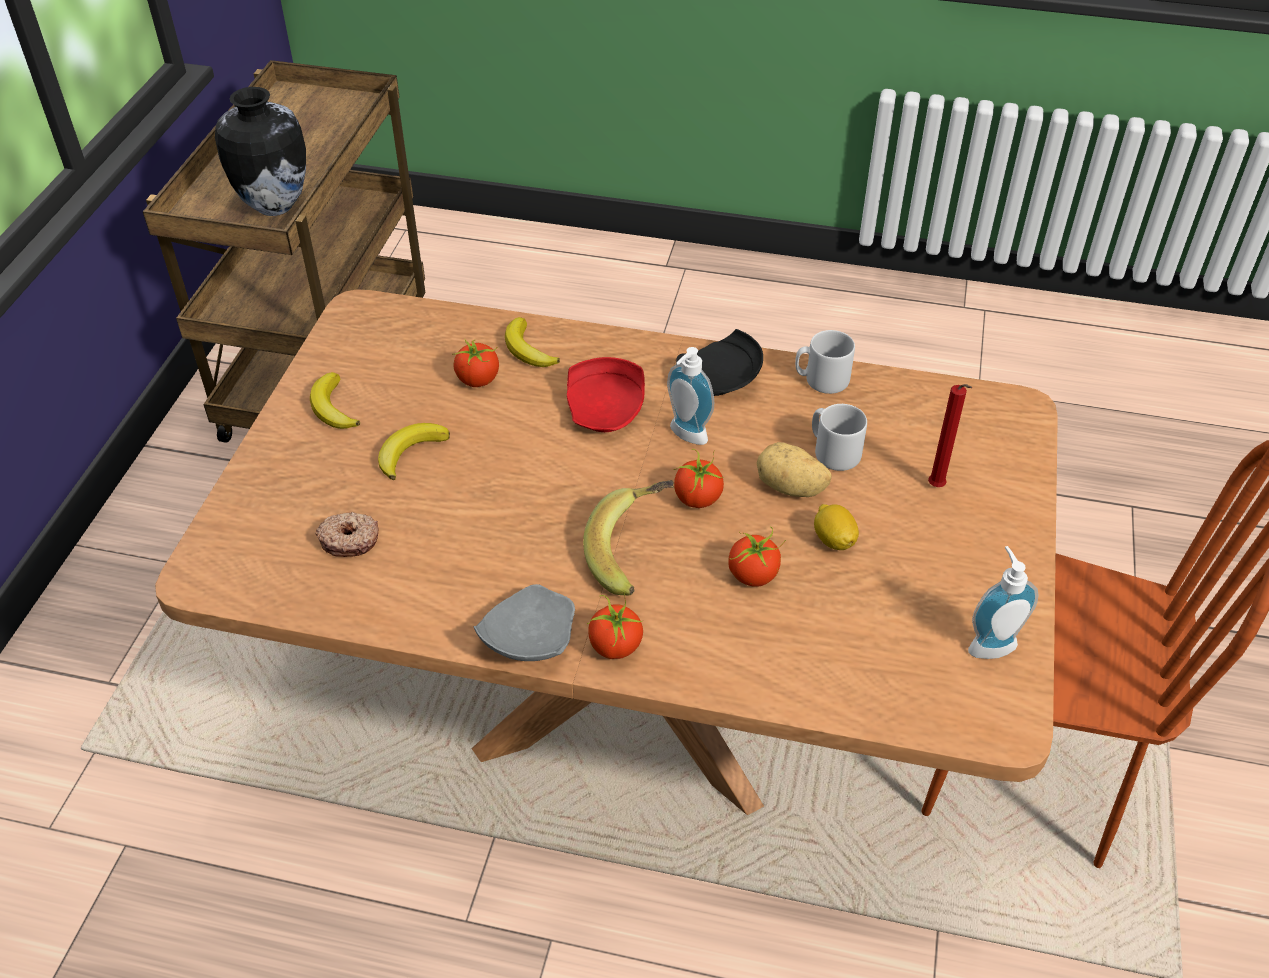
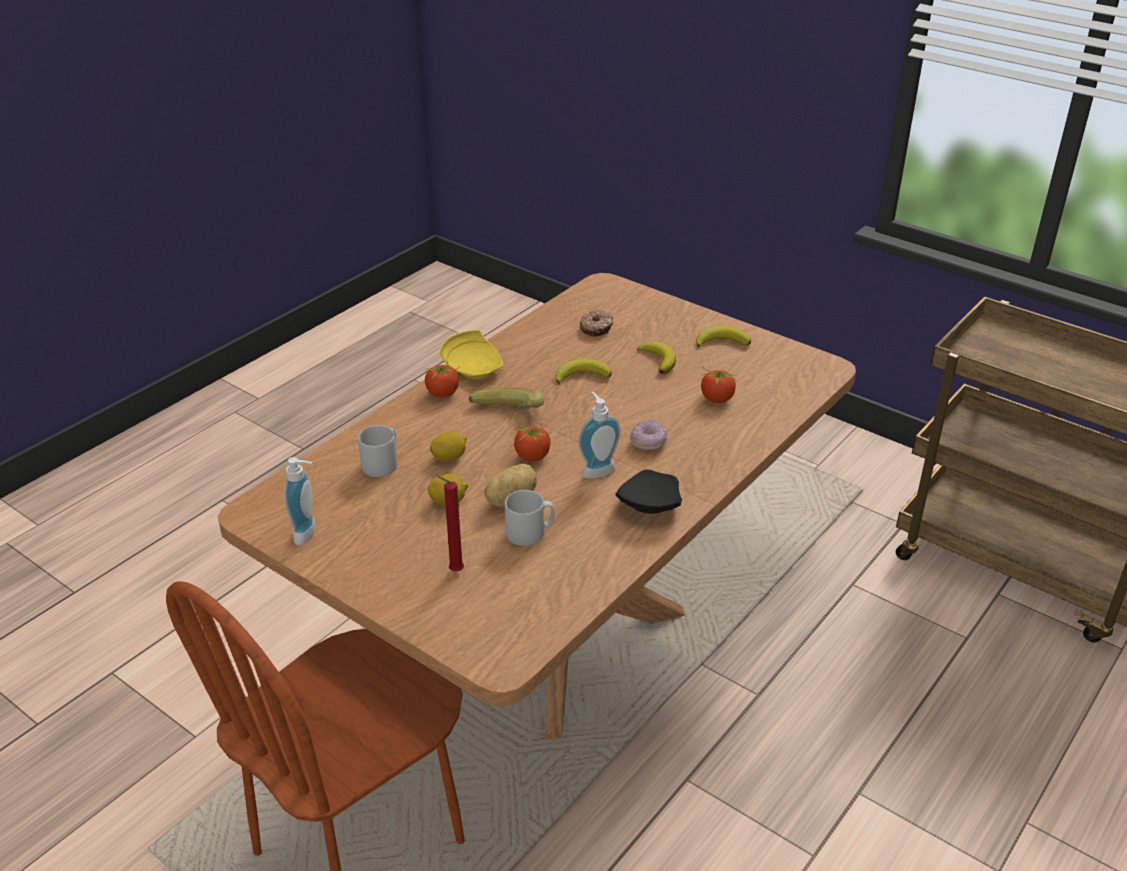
camera: 115 degrees right, 10 degrees down
vase [215,87,306,216] -> none
grey plate [474,584,575,661] -> yellow plate [440,330,503,379]
banana [505,317,560,367] -> banana moved to [555,359,612,384]
red plate [567,357,645,432] -> donut [630,420,668,450]
tomato [728,526,786,587] -> lemon [430,431,467,462]
grey mug [795,330,855,394] -> grey mug moved to [358,425,398,477]

